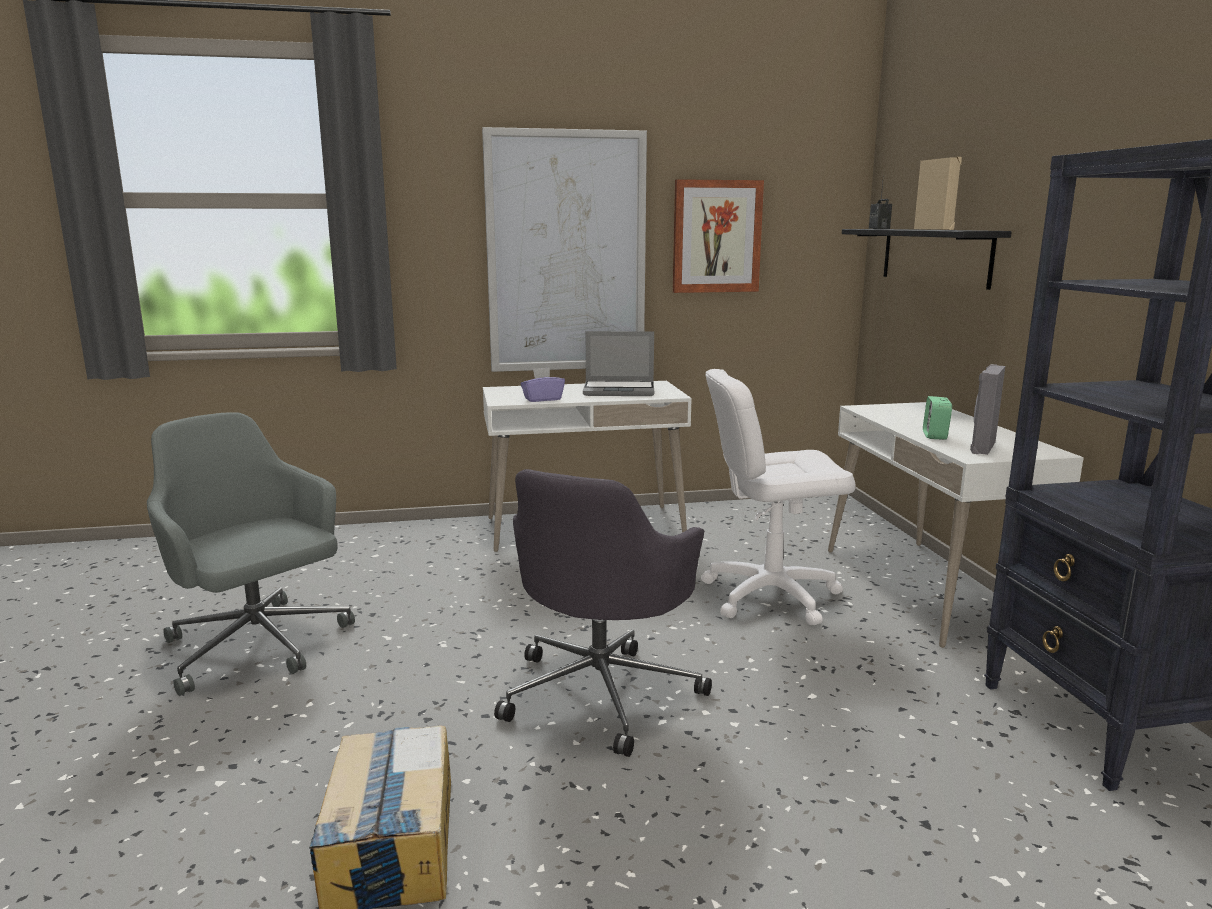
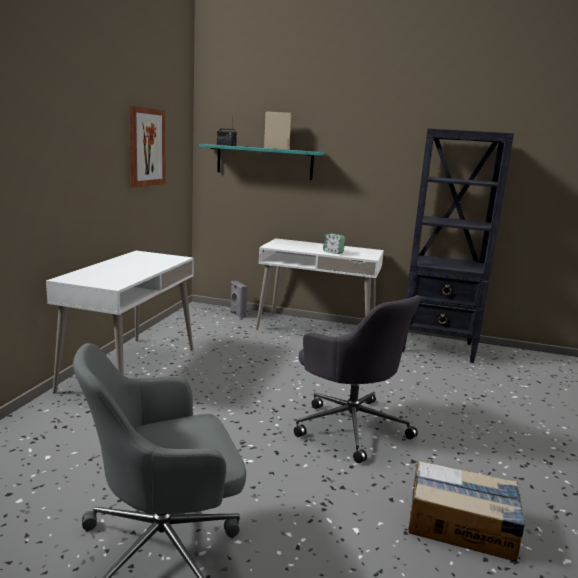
camera: 65 degrees left, 0 degrees up
picture [482,127,647,372] -> none
purple tissue box [521,367,565,402] -> none
laptop [583,331,654,396] -> none
white office chair [701,369,856,625] -> none
black shelf [842,229,1012,290] -> turquoise shelf [199,144,324,180]
grey speaker [970,364,1005,455] -> grey speaker moved to [230,281,247,318]

